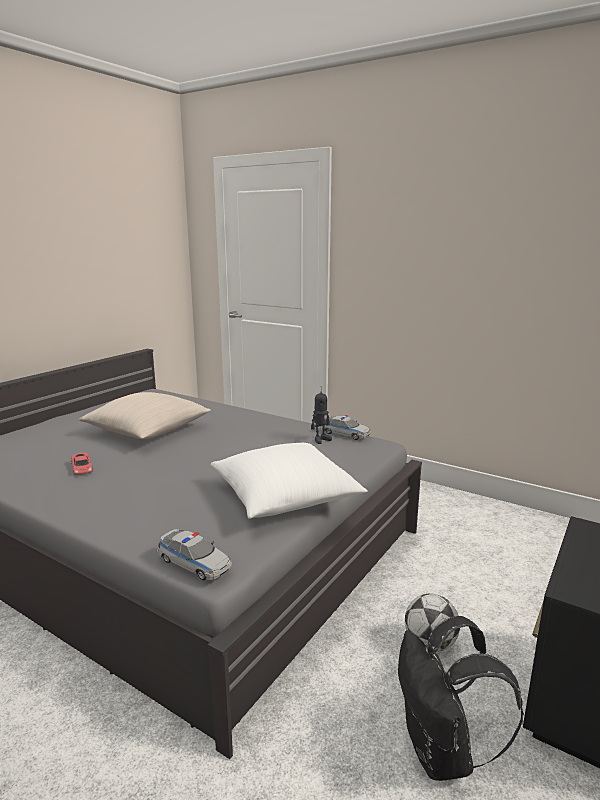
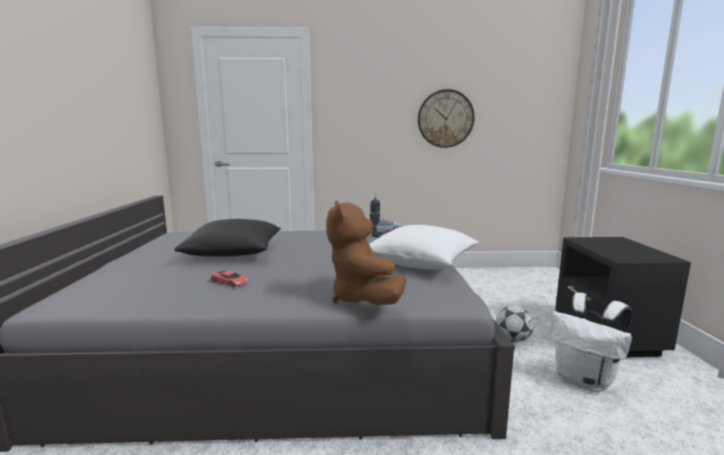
camera: 35 degrees left, 5 degrees down
beige pillow [79,392,211,439] -> black pillow [174,219,281,257]
toy car [157,529,232,580] -> none
black backpack [398,616,524,781] -> white backpack [549,293,632,392]
none -> brown plush toy [327,201,406,305]
none -> wall clock [418,89,475,148]

